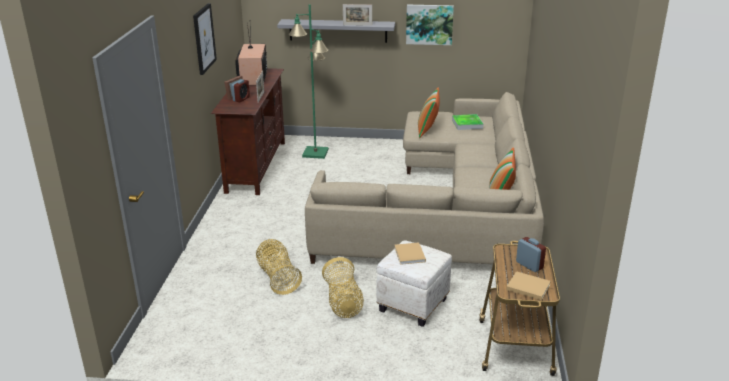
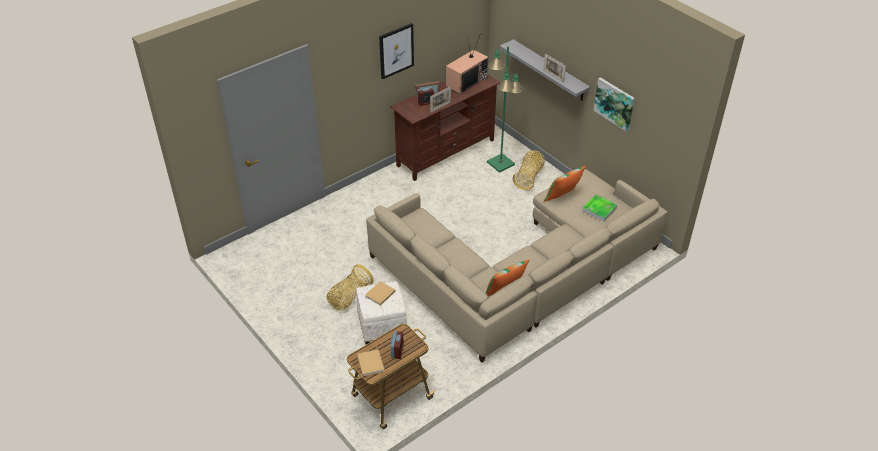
camera: 45 degrees right, 15 degrees up
basket [256,239,302,295] -> basket moved to [513,150,545,190]

